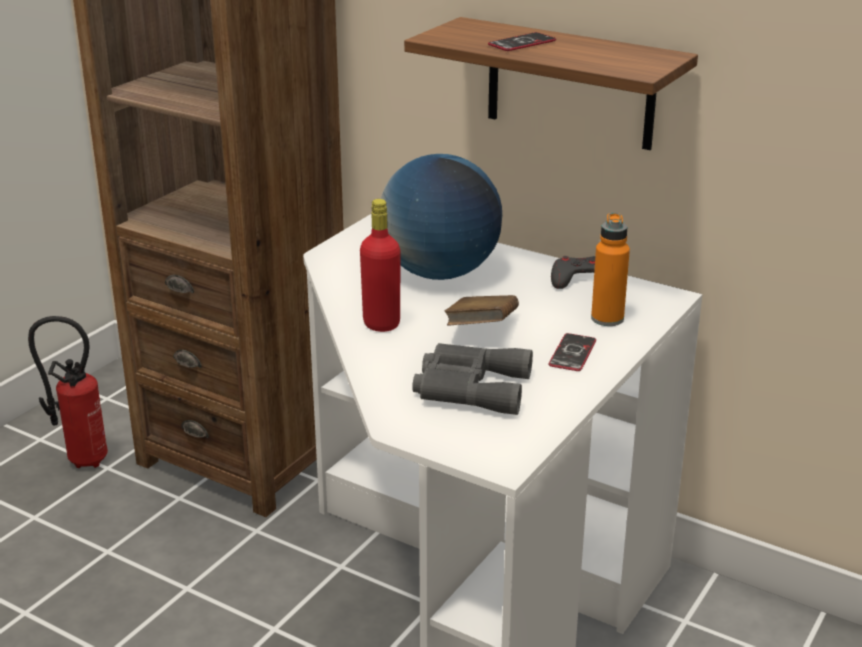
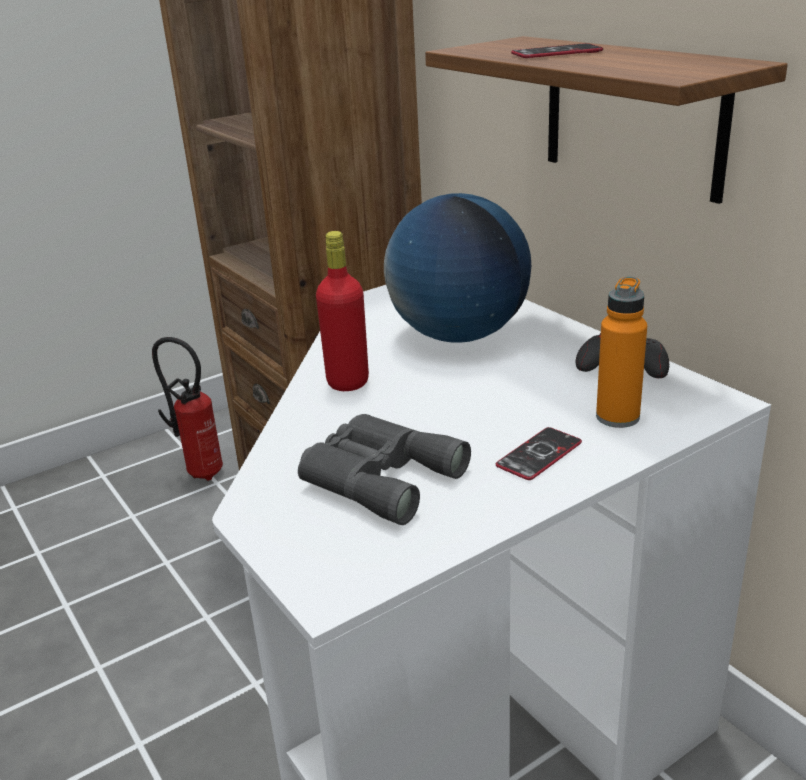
camera: 25 degrees right, 0 degrees up
brown book [444,295,519,326] -> none

